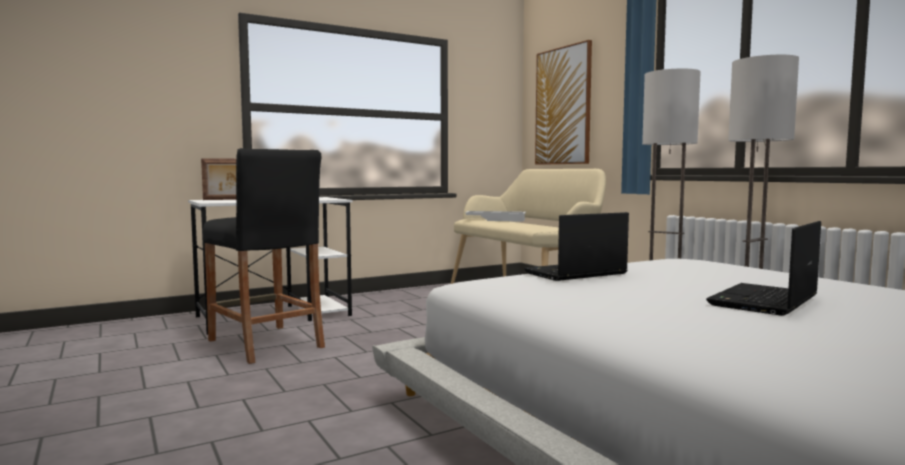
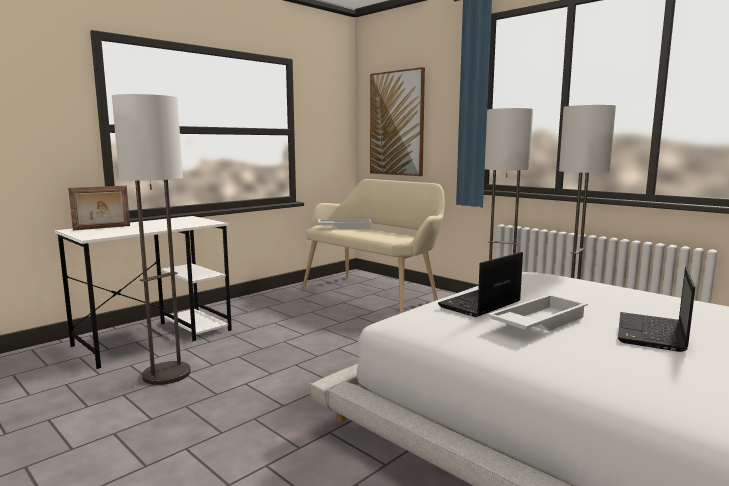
camera: 15 degrees left, 5 degrees up
black stool [203,148,325,364] -> floor lamp [112,94,191,385]
none -> white tray [487,294,588,331]

